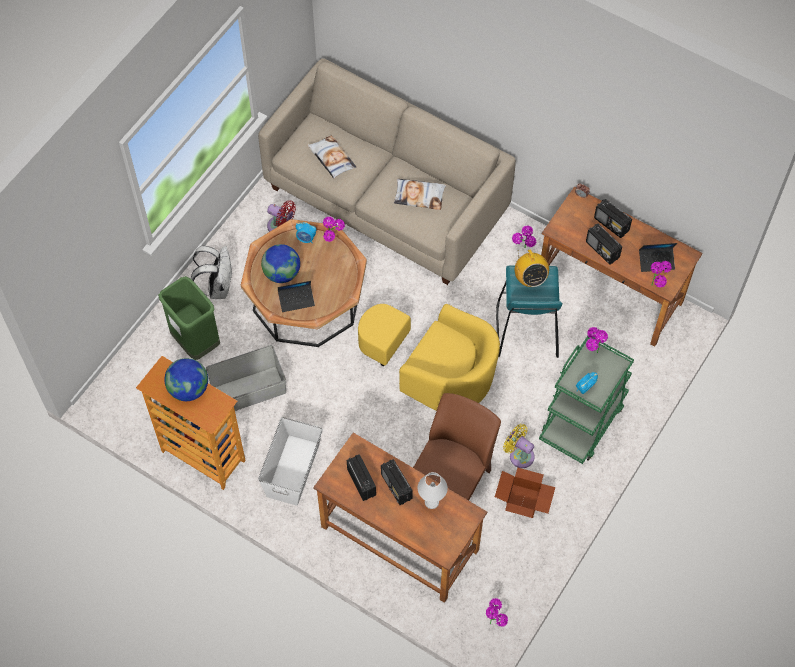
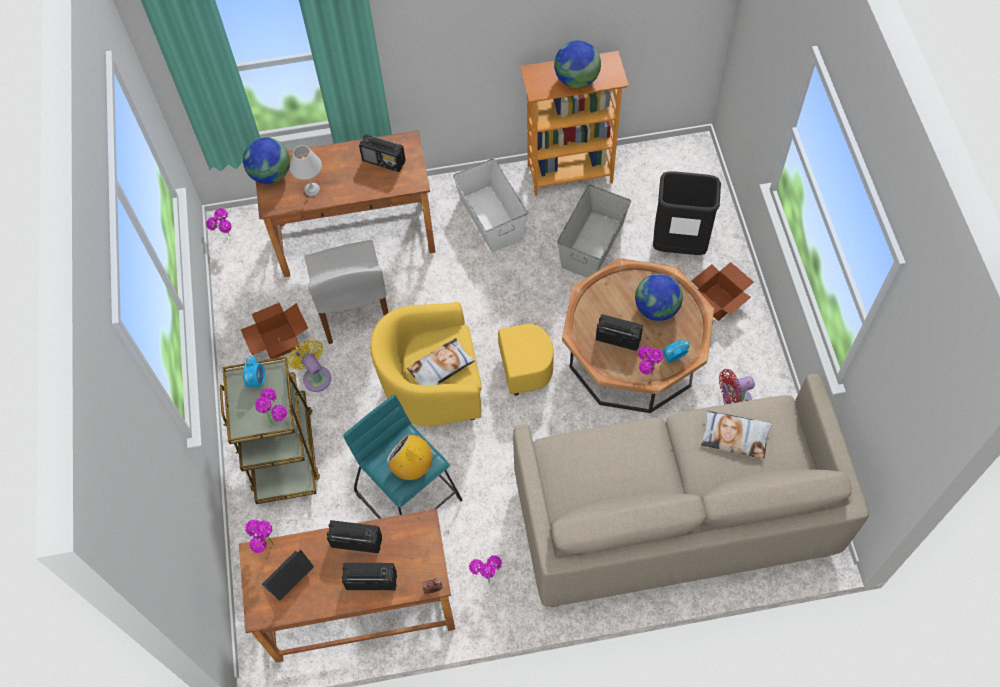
camera: 140 degrees right, 0 degrees up
green trash can [158,276,220,360] -> black trash can [653,171,721,255]
white backpack [191,246,233,299] -> cardboard box [692,262,754,321]
laptop [278,281,315,312] -> none
radio [381,459,413,505] -> radio moved to [596,314,643,351]
pillow [394,179,446,210] -> pillow moved to [407,338,475,385]
brown chair [413,393,501,501] -> white chair [305,240,388,344]
yellow fan [503,424,535,468] -> yellow fan turned 120 degrees counterclockwise [288,340,331,392]
green cart [539,336,634,464] -> brown cart [220,357,320,504]
none -> globe [243,137,290,184]

